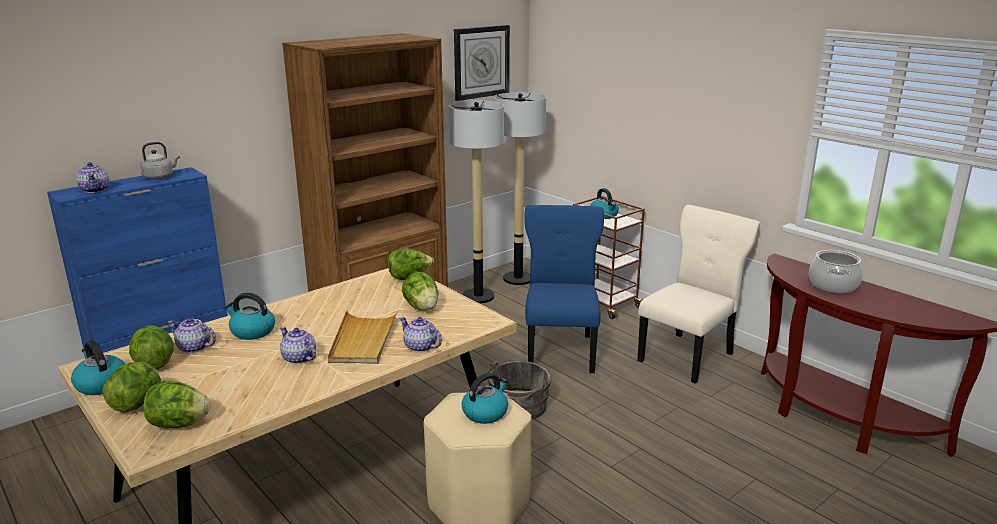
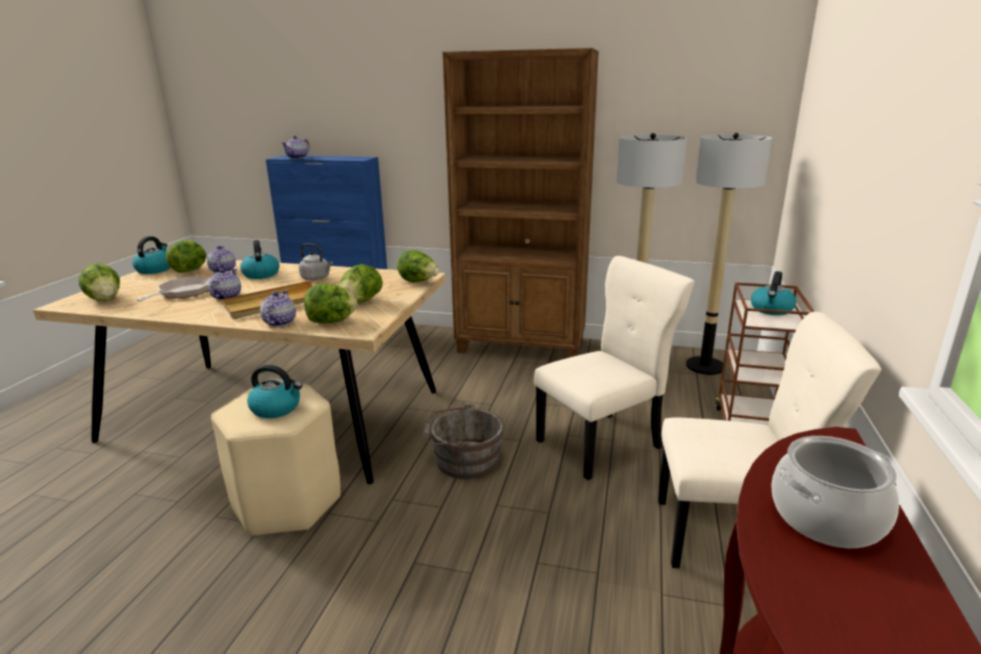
camera: 55 degrees right, 0 degrees up
lettuce [103,362,161,413] -> lettuce moved to [304,283,358,323]
grey kettle [140,142,180,180] -> grey kettle moved to [299,243,333,280]
wall clock [454,25,510,101] -> none
blue chair [524,205,604,373] -> beige chair [534,256,695,480]
none -> frying pan [136,276,210,301]

